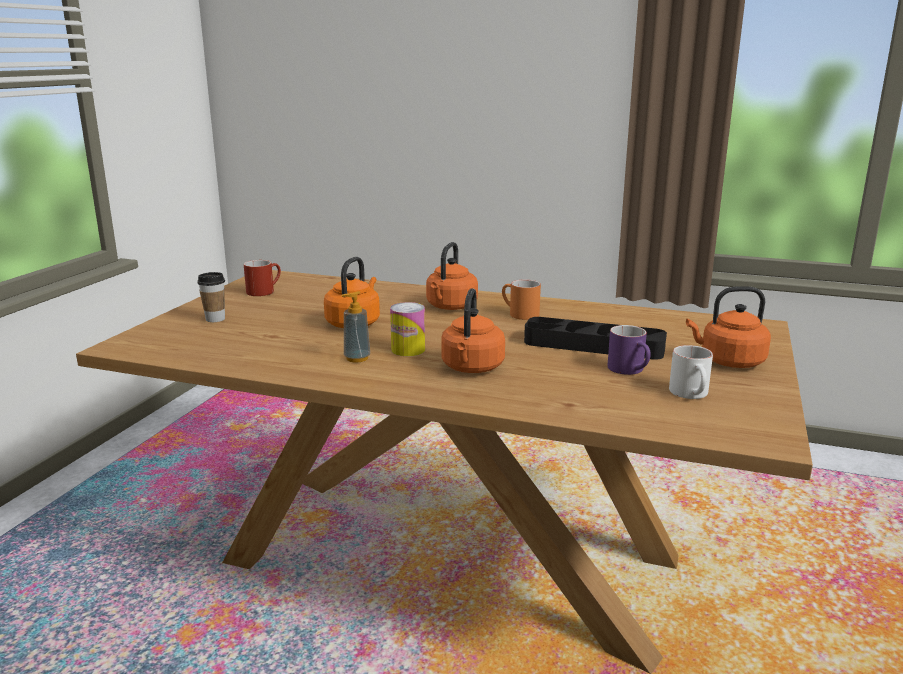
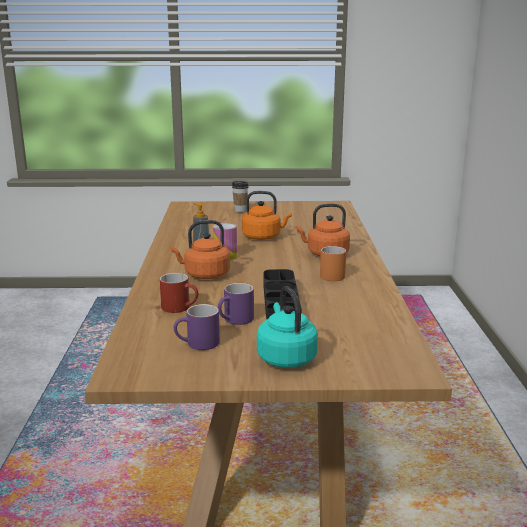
camera: 70 degrees right, 0 degrees up
red mug [244,260,281,296] -> red mug moved to [160,273,198,313]
white mug [669,345,713,399] -> purple mug [174,304,220,350]
orange kettle [686,286,771,368] -> turquoise kettle [257,286,318,368]

